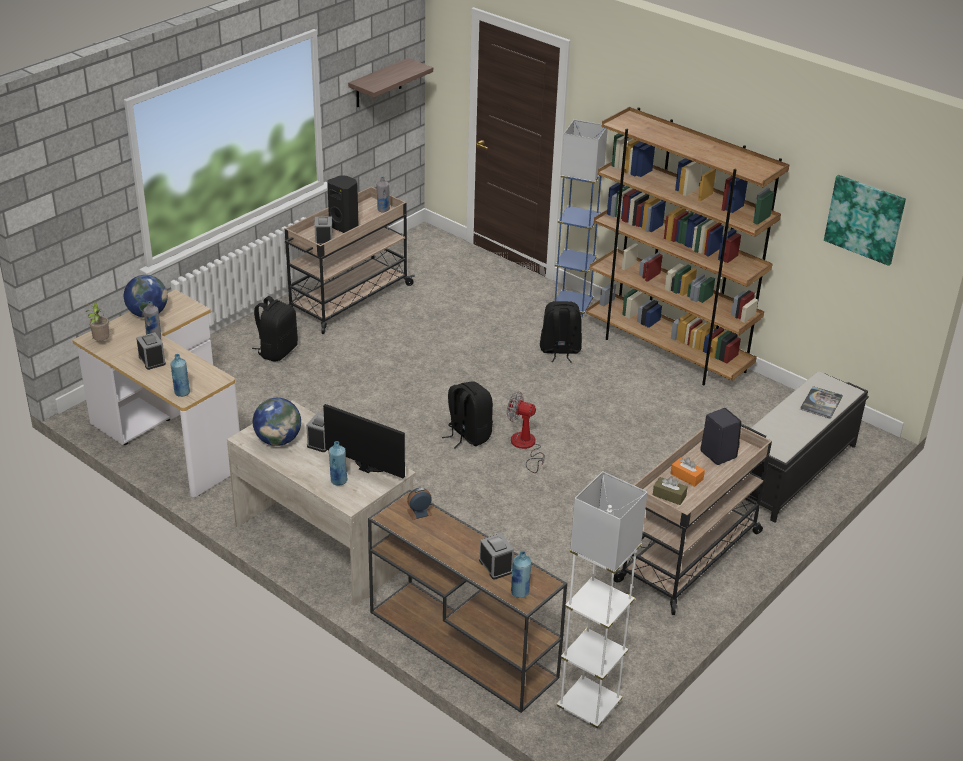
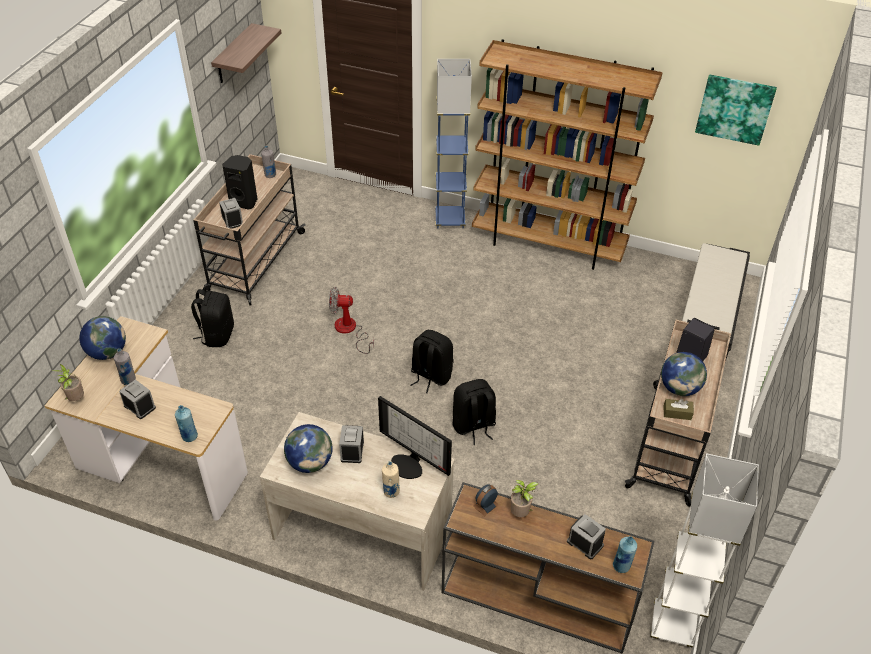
camera: 20 degrees left, 10 degrees up
monitor [323,404,405,478] -> monitor turned 150 degrees counterclockwise [378,396,452,479]
blue bottle [329,441,347,486] -> beige bottle [382,461,400,498]
fan [507,391,545,473] -> fan moved to [329,287,374,354]
black backpack [540,301,582,363] -> black backpack moved to [452,379,496,445]
orange tissue box [670,457,705,487] -> globe [661,352,707,396]
book [800,386,843,419] -> none
none -> potted plant [511,480,538,517]

